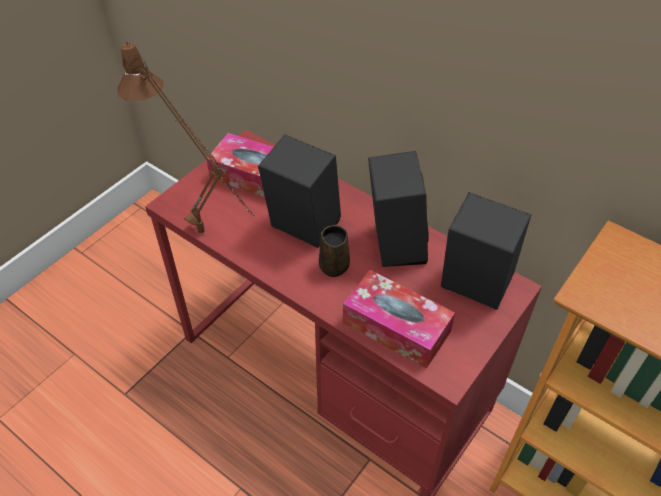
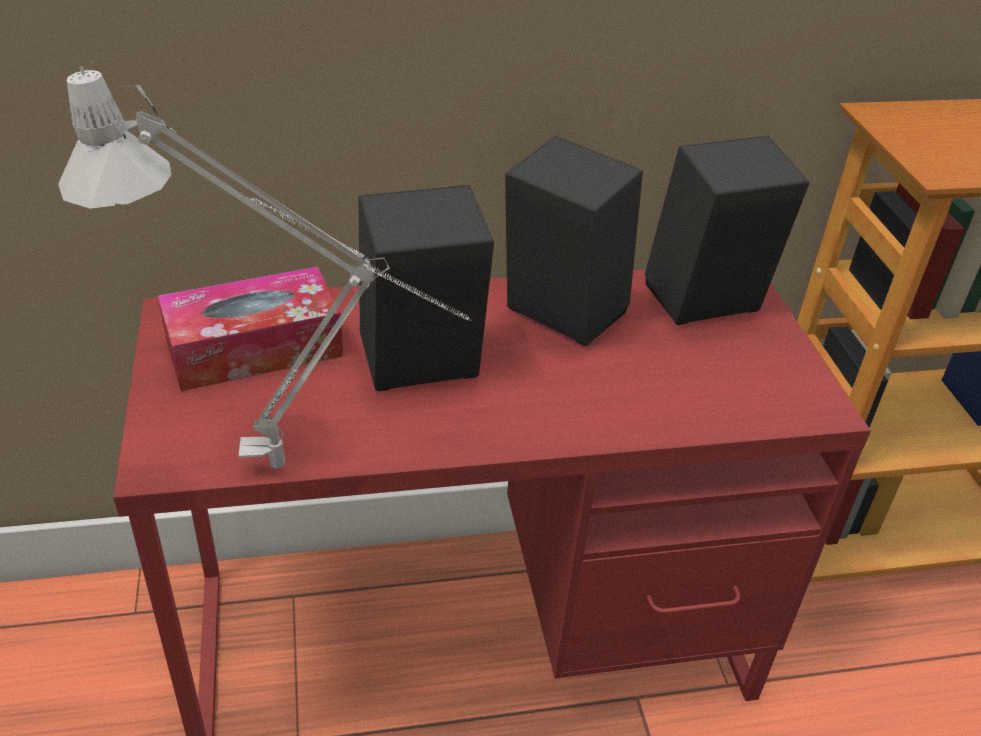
camera: 50 degrees left, 10 degrees down
brown table lamp [117,42,255,233] -> grey table lamp [58,66,471,469]
brown mug [319,225,350,277] -> none
tissue box [343,270,455,369] -> none

